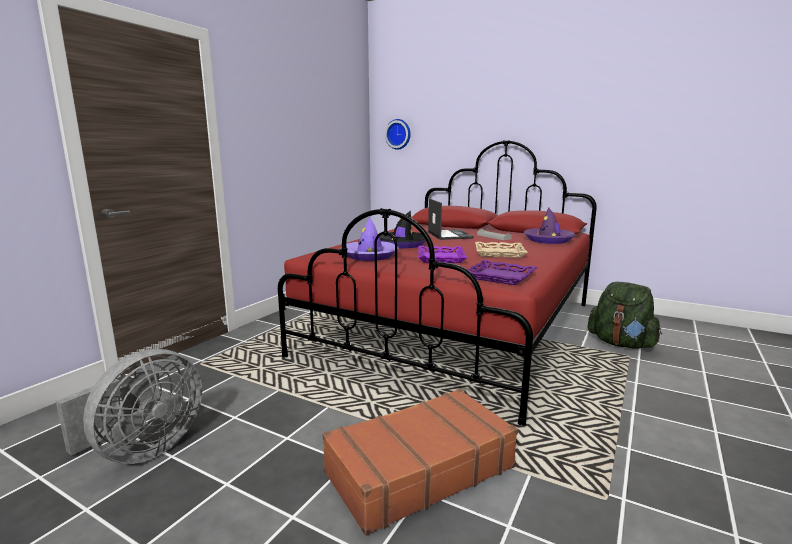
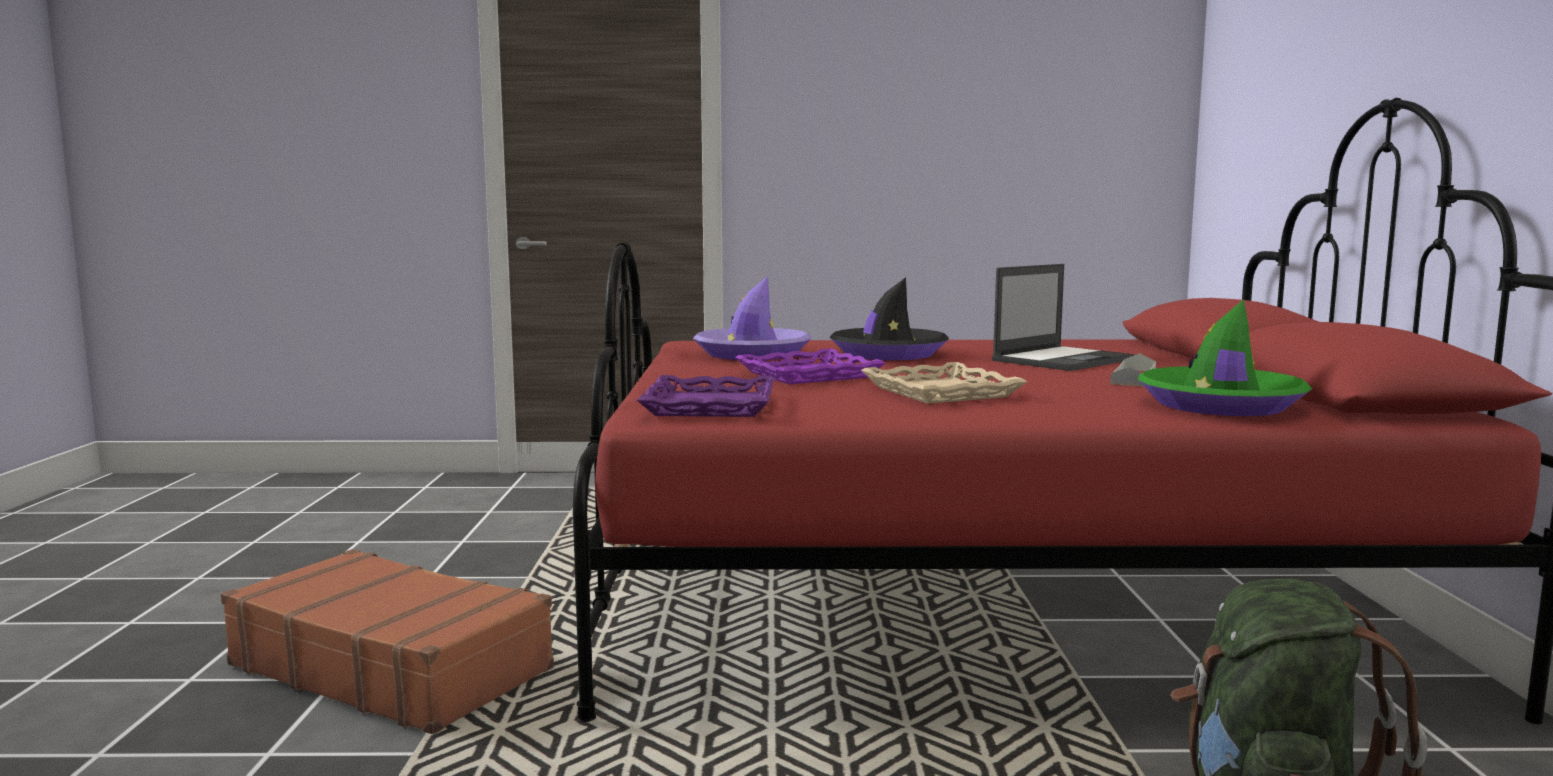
camera: 60 degrees right, 5 degrees down
grey fan [56,349,202,464] -> none
wall clock [385,119,411,150] -> none
purple hat [524,208,576,244] -> green hat [1138,299,1312,416]

